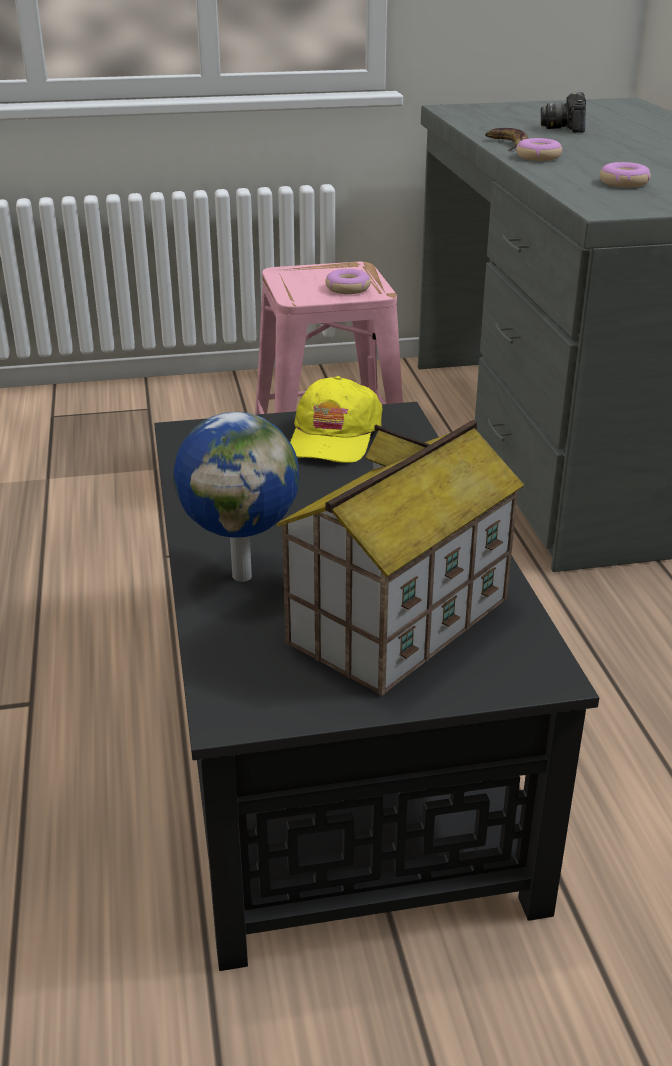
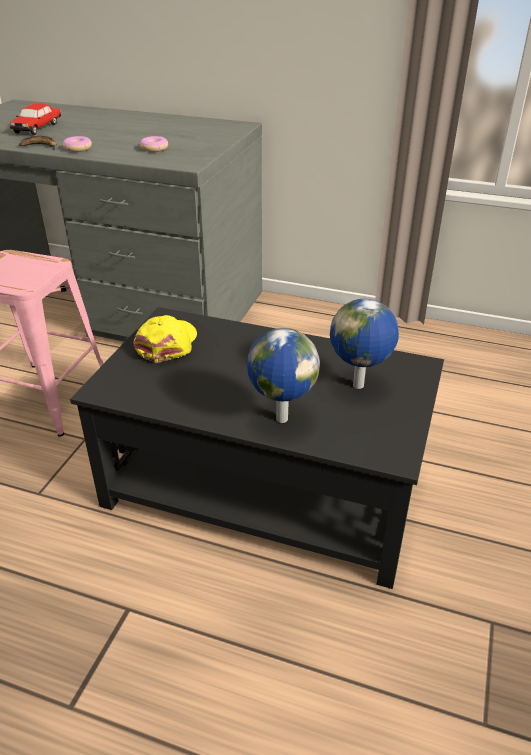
camera: 60 degrees left, 5 degrees up
toy house [276,420,524,696] -> globe [330,299,399,389]
yellow cap [290,376,382,463] -> yellow cap turned 120 degrees counterclockwise [133,315,197,363]
donut [325,269,371,294] -> none
camera [541,92,586,133] -> toy car [10,103,61,135]

